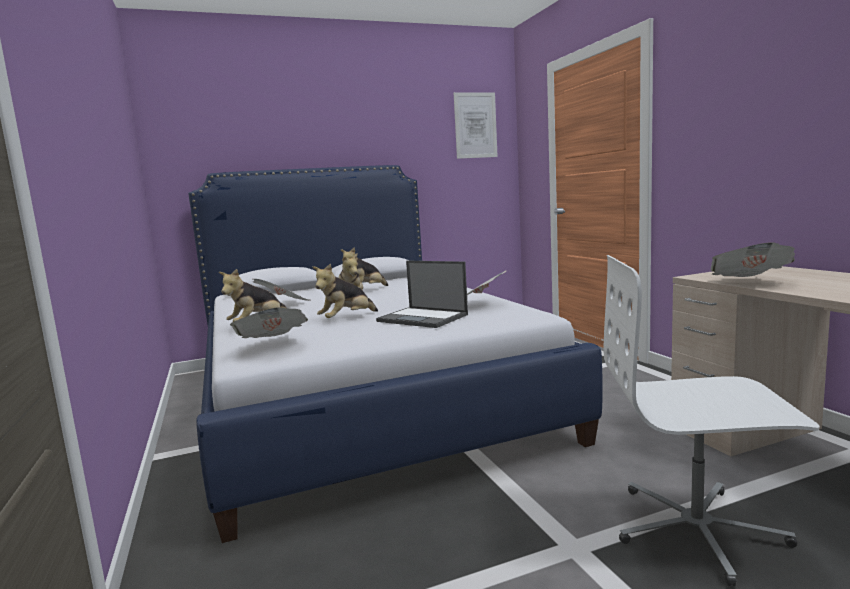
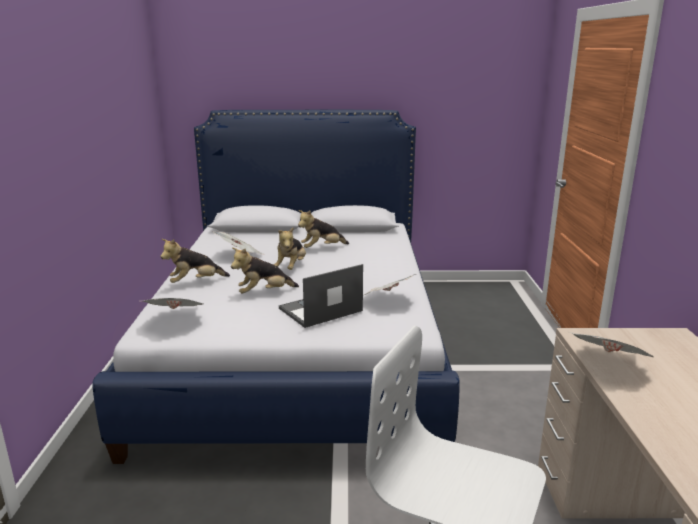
camera: 20 degrees right, 10 degrees up
laptop [376,261,468,328] -> laptop turned 90 degrees clockwise [279,264,363,328]
picture [454,92,498,159] -> none

